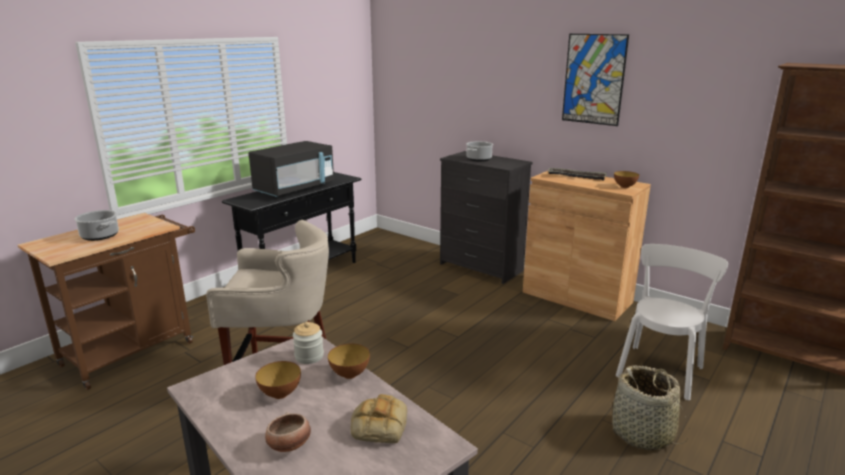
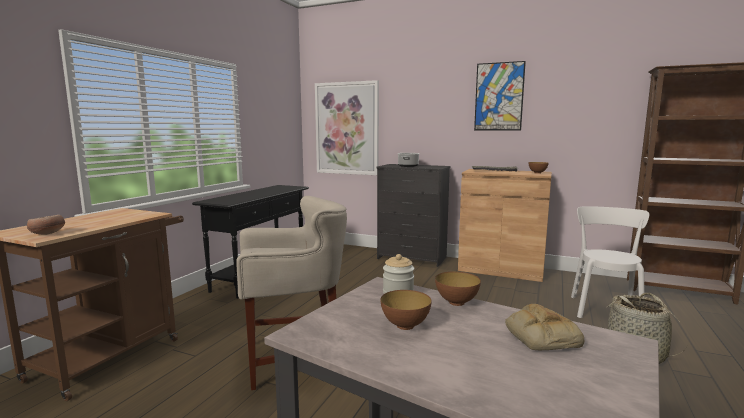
camera: 15 degrees left, 10 degrees down
cooking pot [74,210,119,241] -> none
black microwave [249,141,334,197] -> none
bowl [265,412,311,452] -> bowl moved to [27,215,65,235]
none -> picture [315,80,379,175]

